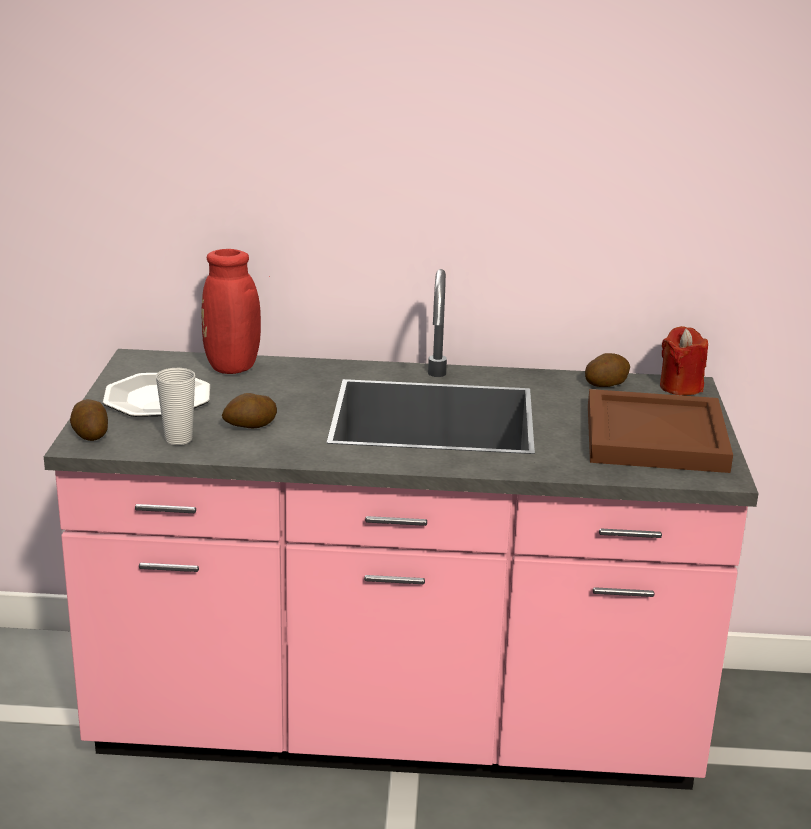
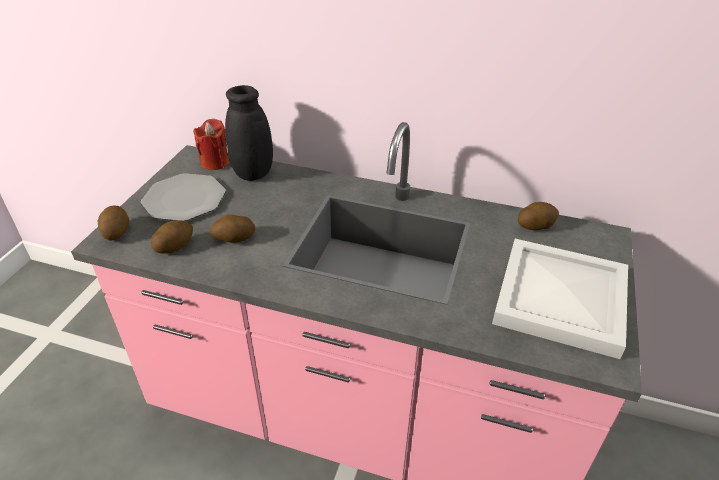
camera: 15 degrees right, 15 degrees up
cup [156,368,195,445] -> potato [151,221,193,254]
red vase [201,249,270,374] -> black vase [225,85,273,181]
brown tray [588,389,733,473] -> white tray [492,239,628,359]
red candle [660,326,708,395] -> red candle moved to [193,119,230,170]

